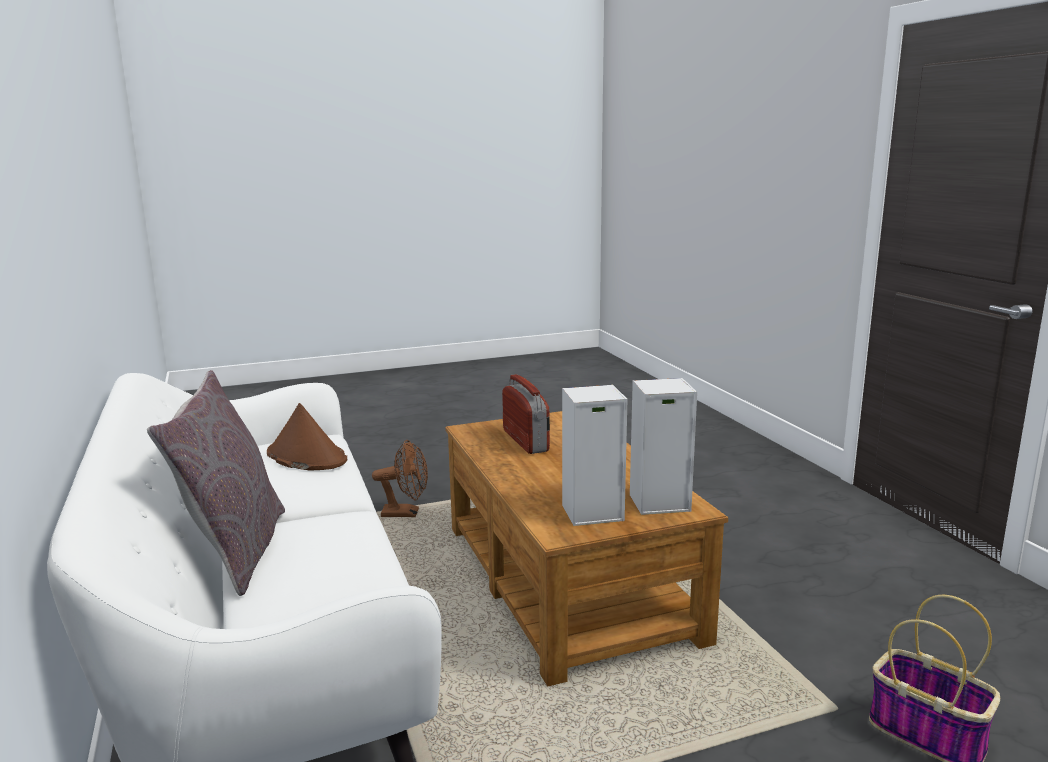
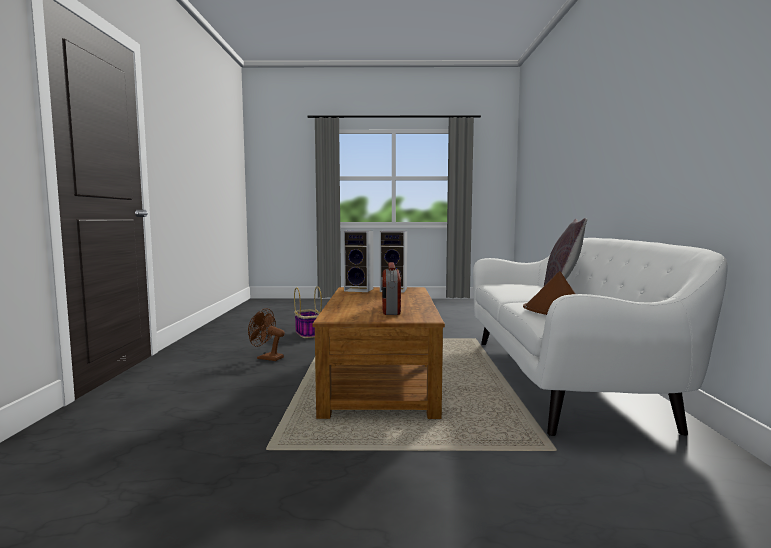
camera: 160 degrees left, 10 degrees down
brown fan [372,440,428,517] -> brown fan moved to [248,308,285,361]

